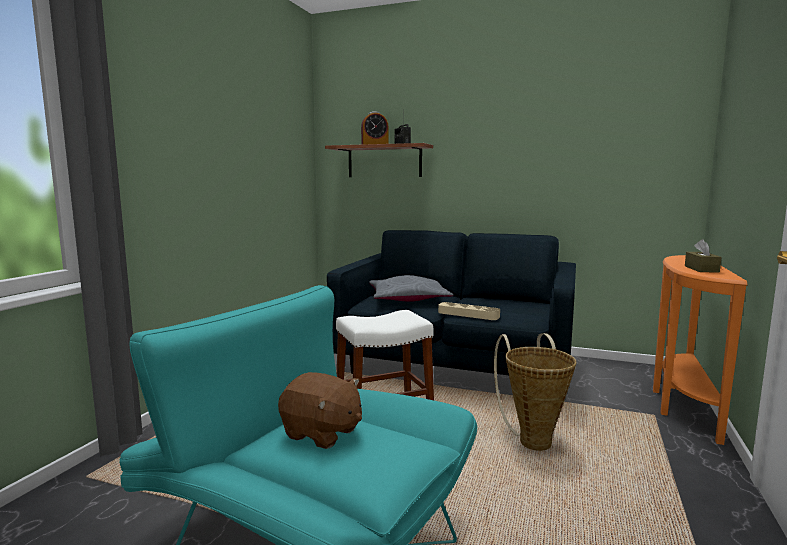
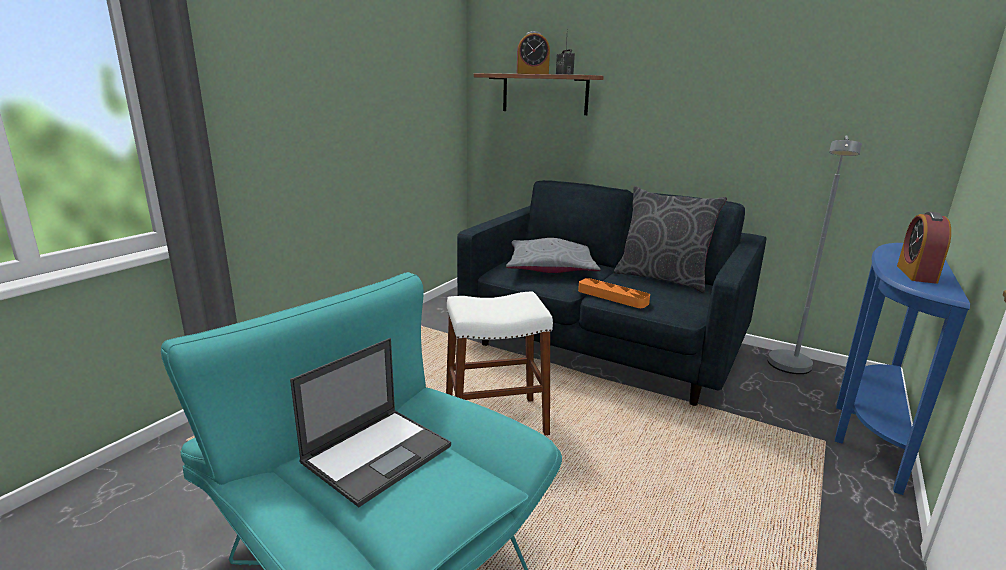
camera: 10 degrees right, 10 degrees up
brown plush toy [278,372,362,449] -> laptop [290,338,451,507]
beige tray [438,302,500,320] -> orange tray [578,278,650,308]
basket [494,333,577,451] -> none
orange console table [653,255,747,445] -> blue console table [835,243,970,495]
brown tissue box [685,239,722,273] -> alarm clock [897,212,951,284]
none -> grey pillow [614,186,727,292]
none -> grey floor lamp [768,135,862,374]

